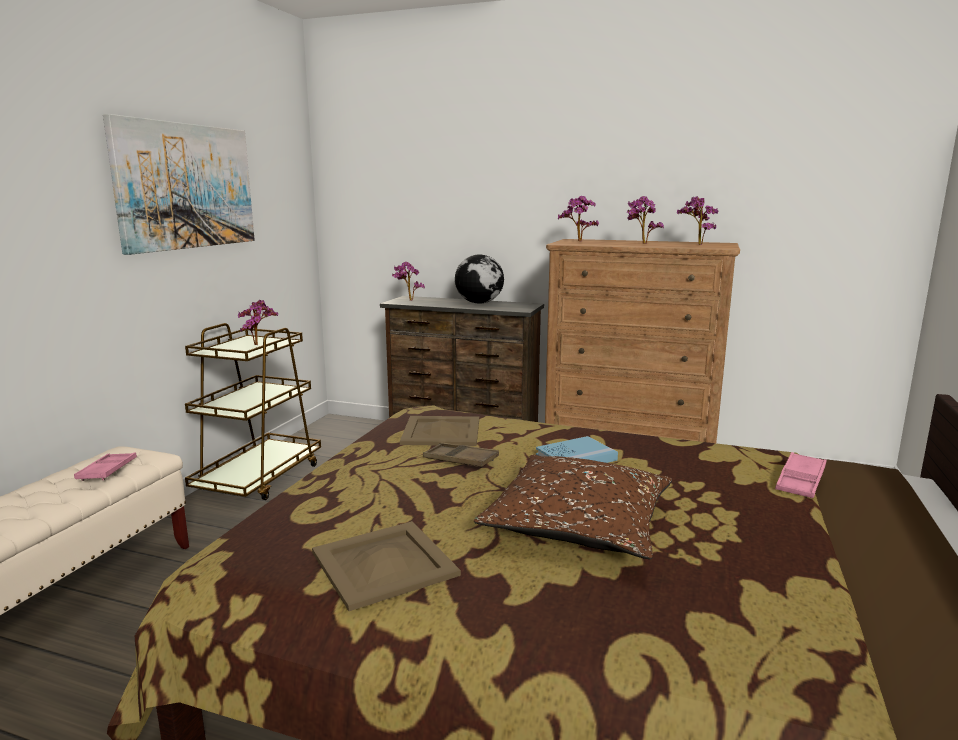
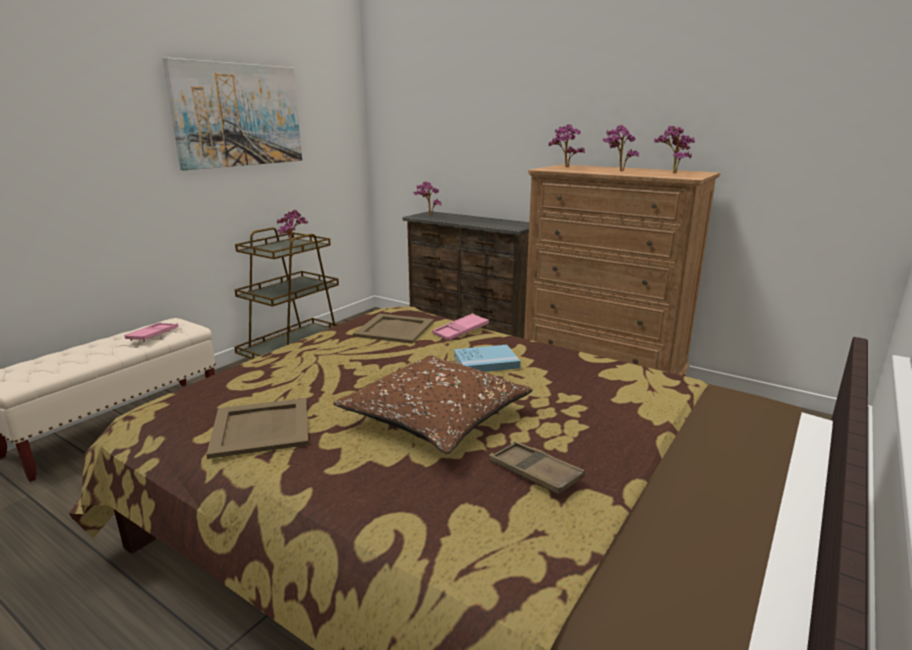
camera: 15 degrees right, 5 degrees up
brown tray [423,443,499,468] -> brown tray moved to [490,441,585,494]
globe [455,254,504,304] -> none
pink tray [775,452,827,498] -> pink tray moved to [433,313,489,341]

